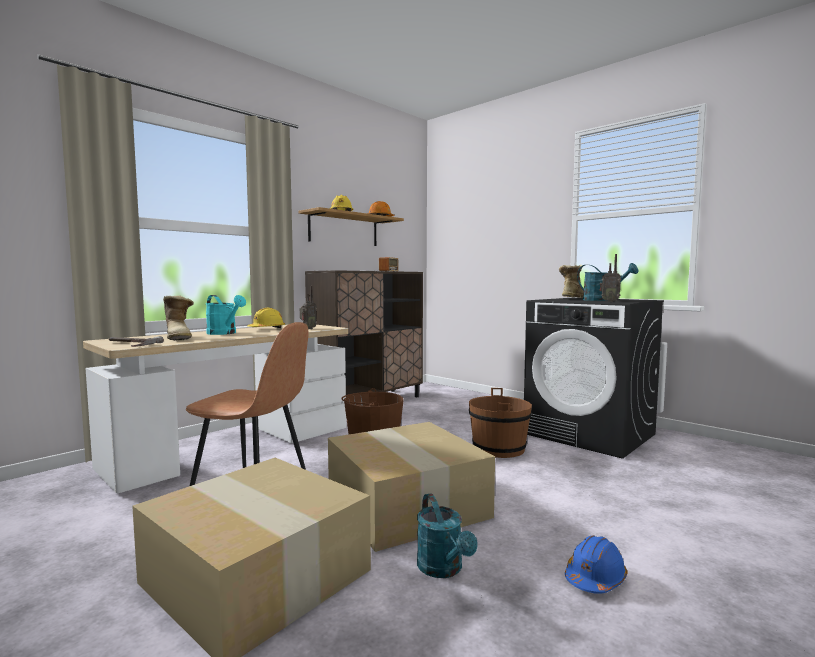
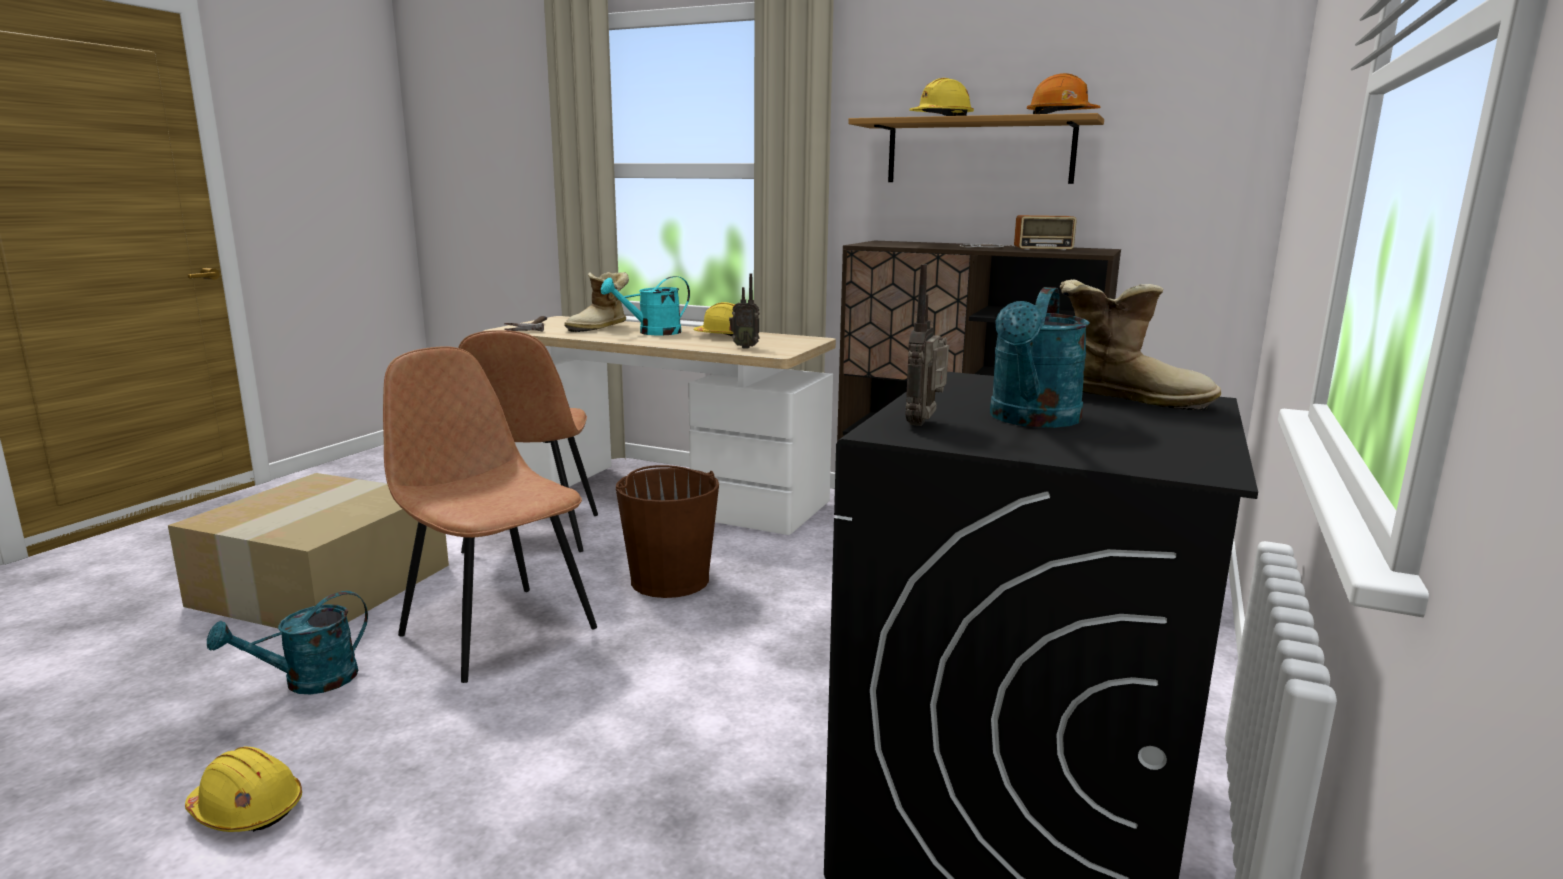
camera: 70 degrees right, 10 degrees up
turquoise watering can [206,295,246,335] -> turquoise watering can turned 45 degrees clockwise [601,276,690,335]
cardboard box [328,422,495,552] -> brown chair [383,346,597,683]
brown bucket [469,388,532,458] -> none
blue hard hat [565,535,627,594] -> yellow hard hat [185,747,302,832]

